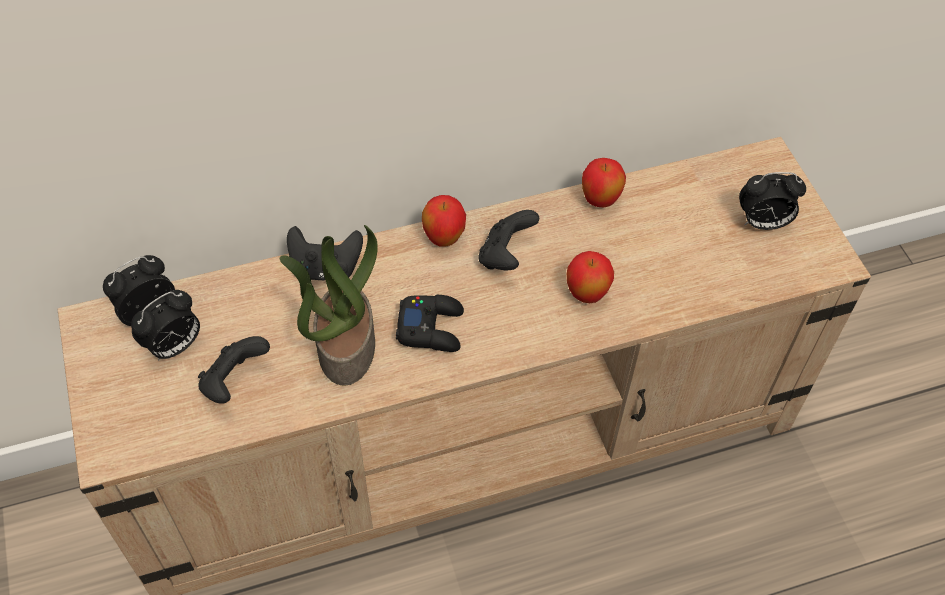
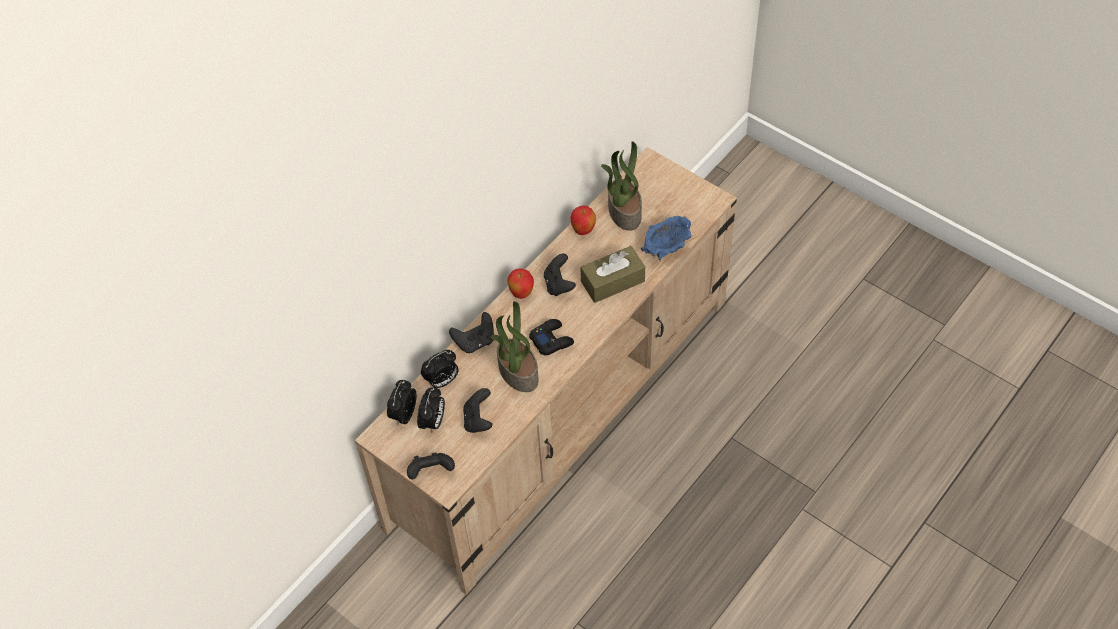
camera: 30 degrees left, 0 degrees up
apple [567,251,614,303] -> brown tissue box [580,246,645,303]
alarm clock [739,172,806,230] -> alarm clock moved to [421,350,459,388]
none -> black game controller [407,453,455,479]
none -> potted plant [601,141,642,231]
none -> blue bowl [641,216,692,261]

